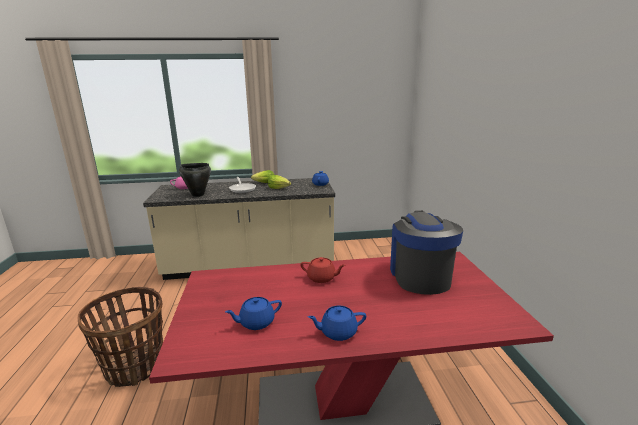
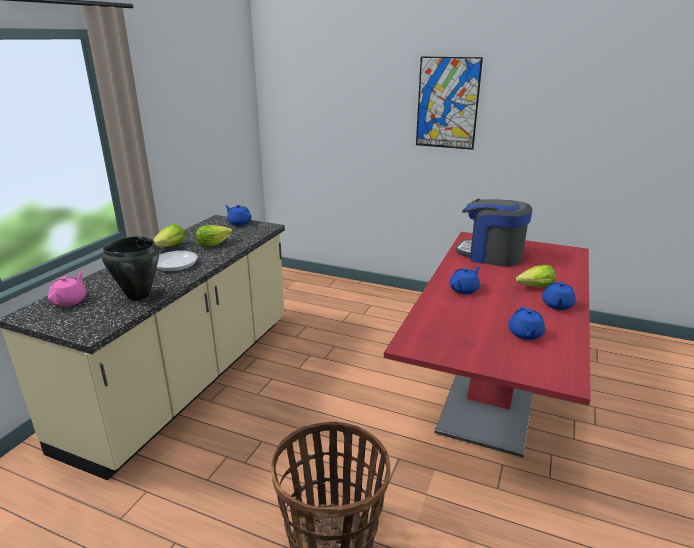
camera: 60 degrees left, 5 degrees up
red teapot [300,257,346,283] -> blue teapot [449,266,480,294]
none -> picture [416,56,483,150]
none -> lettuce [516,265,556,287]

